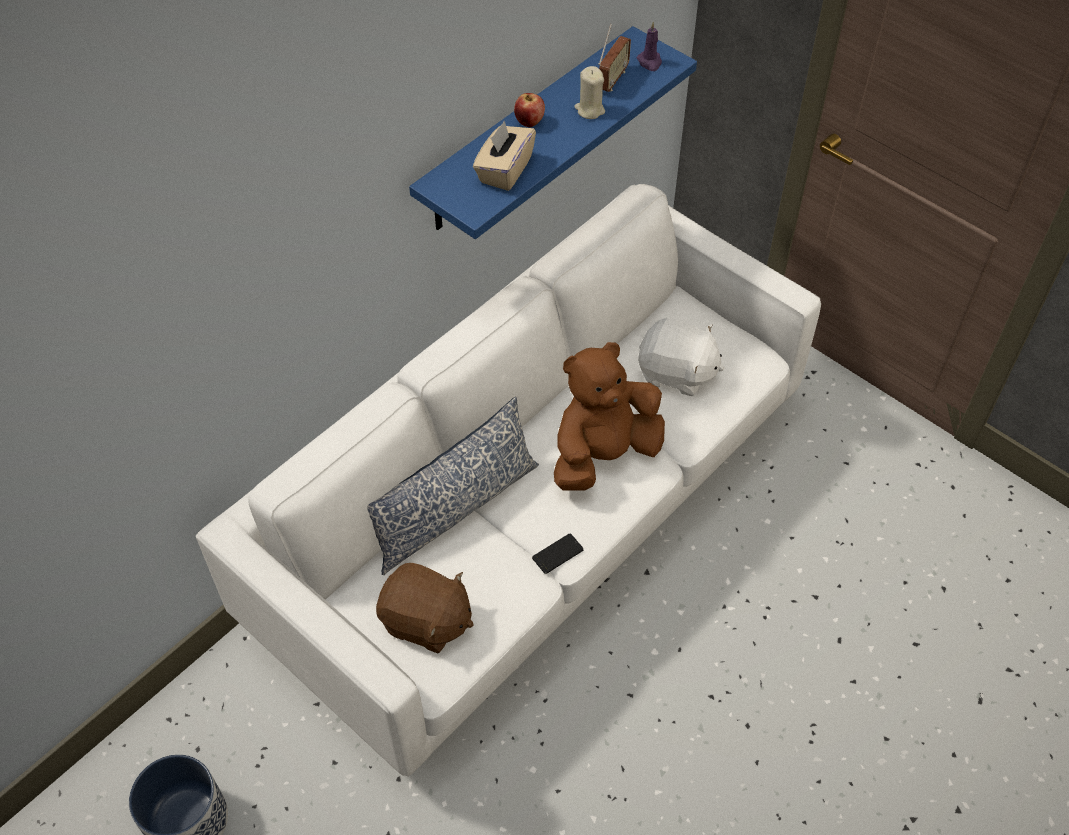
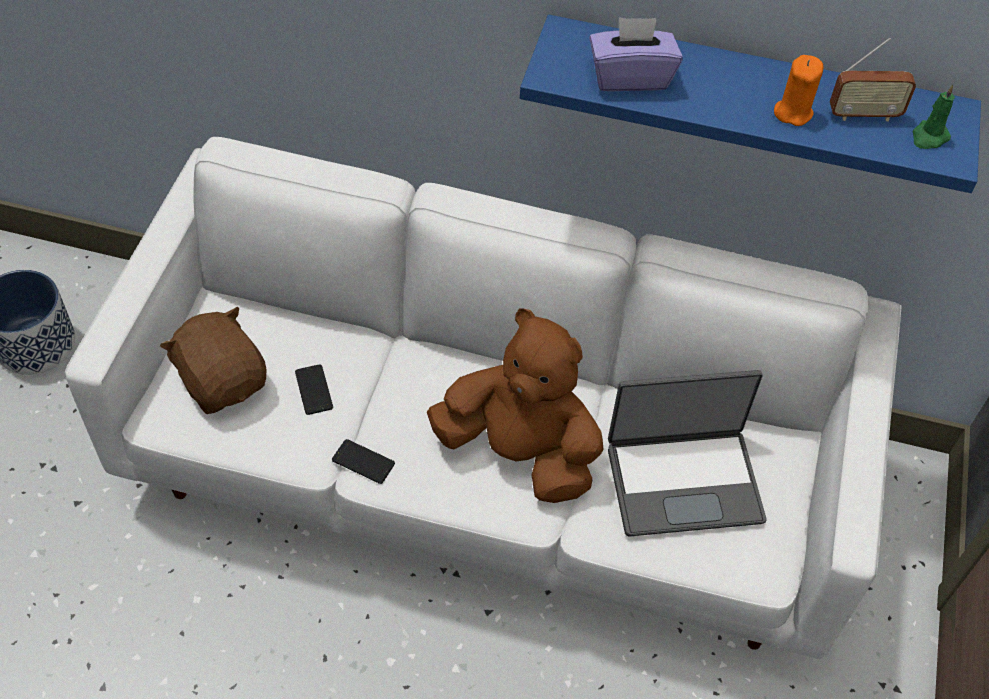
camera: 60 degrees right, 0 degrees up
pillow [367,397,539,575] -> none
brown plush toy [376,563,474,653] -> brown plush toy turned 150 degrees clockwise [160,307,266,414]
beige tissue box [473,120,536,191] -> purple tissue box [589,17,683,91]
apple [514,93,545,127] -> none
beige candle [575,66,605,119] -> orange candle [774,55,824,126]
purple candle [637,22,662,71] -> green candle [912,85,955,149]
white plush toy [638,318,724,396] -> laptop [608,370,767,537]
none -> phone [295,364,333,415]

